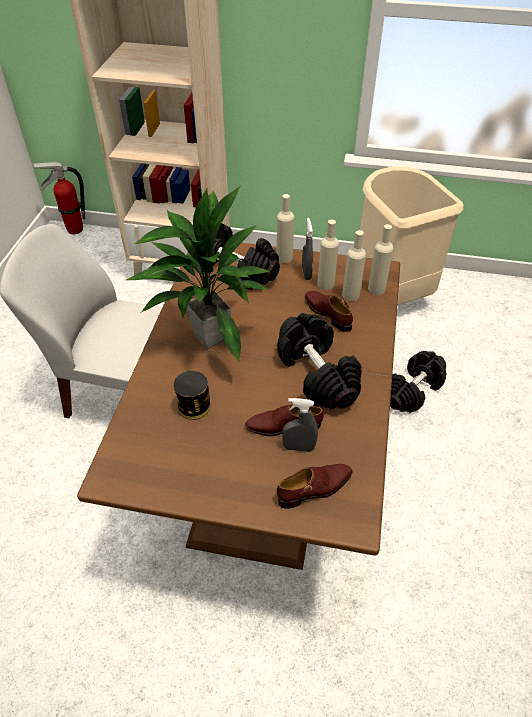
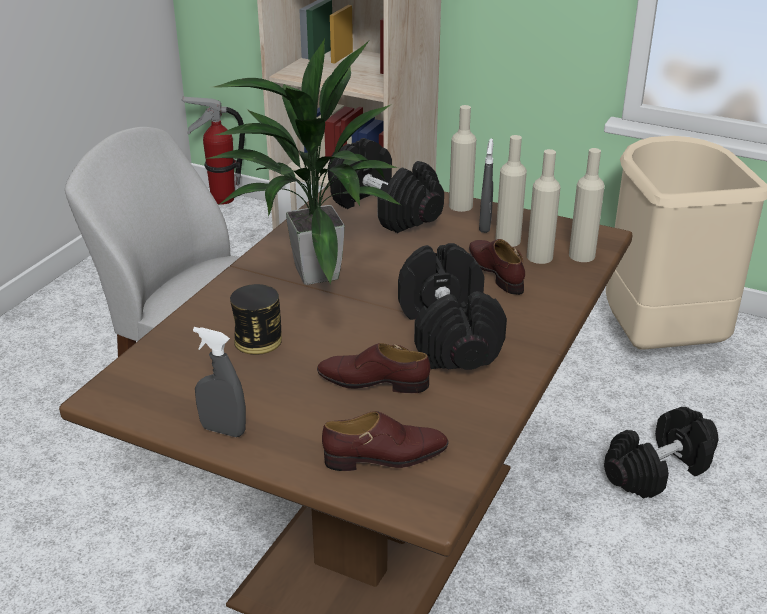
camera: 15 degrees right, 15 degrees down
grey spray bottle [282,398,318,452] -> grey spray bottle moved to [193,327,246,437]

